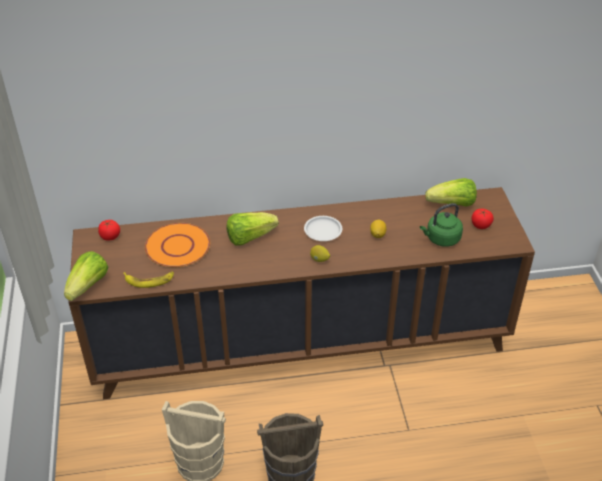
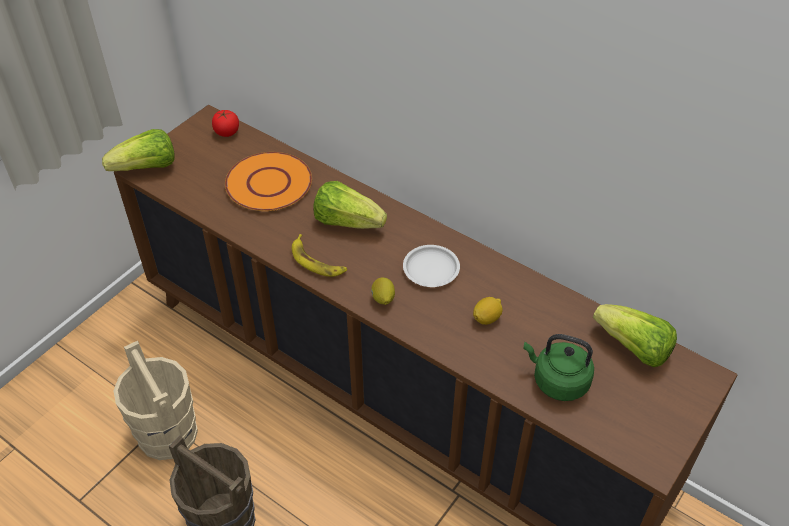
camera: 45 degrees right, 5 degrees up
banana [123,272,174,288] -> banana moved to [292,234,347,277]
tomato [472,209,494,229] -> none

